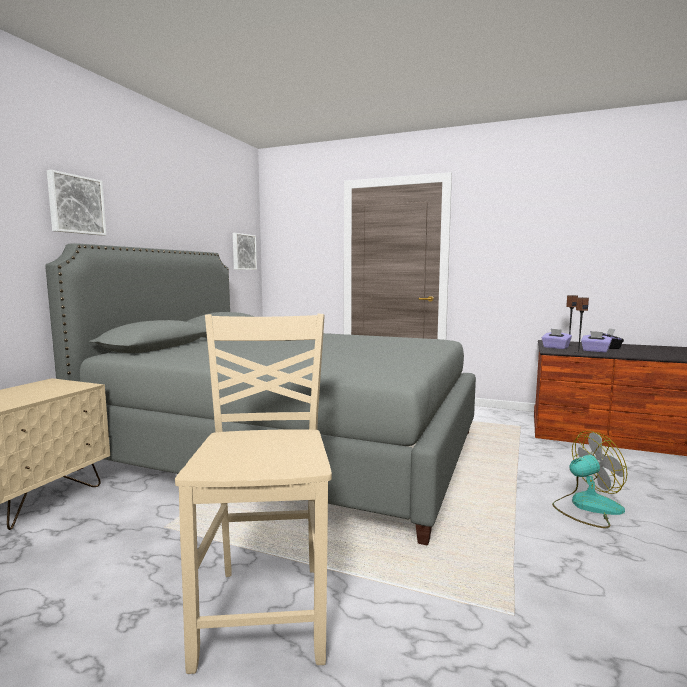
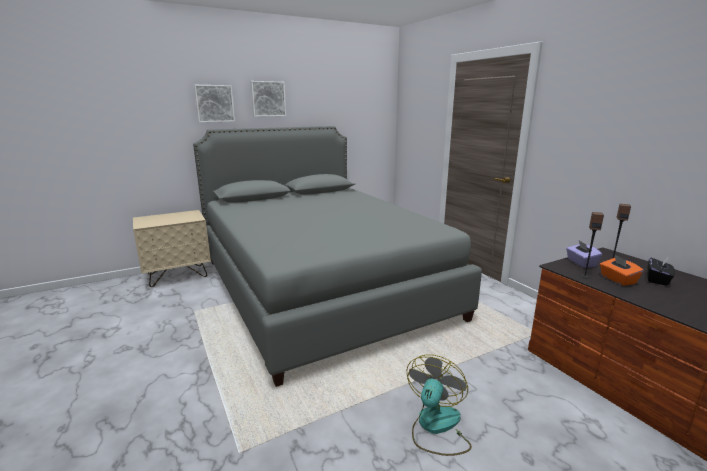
camera: 40 degrees right, 10 degrees up
beige chair [175,314,332,674] -> none
picture [233,233,257,270] -> picture moved to [250,81,286,117]
fan [552,431,627,528] -> fan turned 90 degrees counterclockwise [407,354,472,456]
purple tissue box [581,331,612,353] -> orange tissue box [600,255,643,286]

